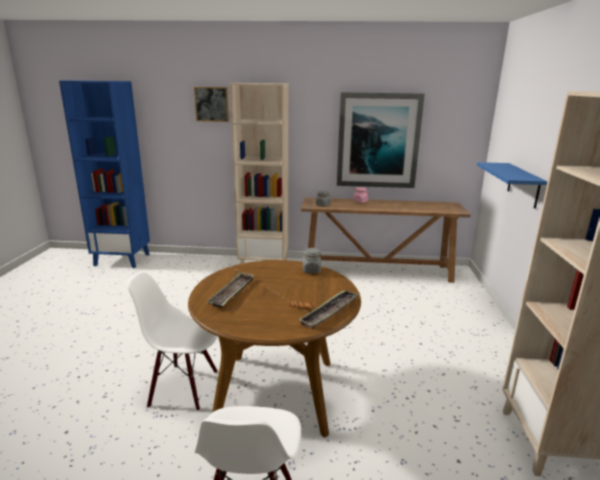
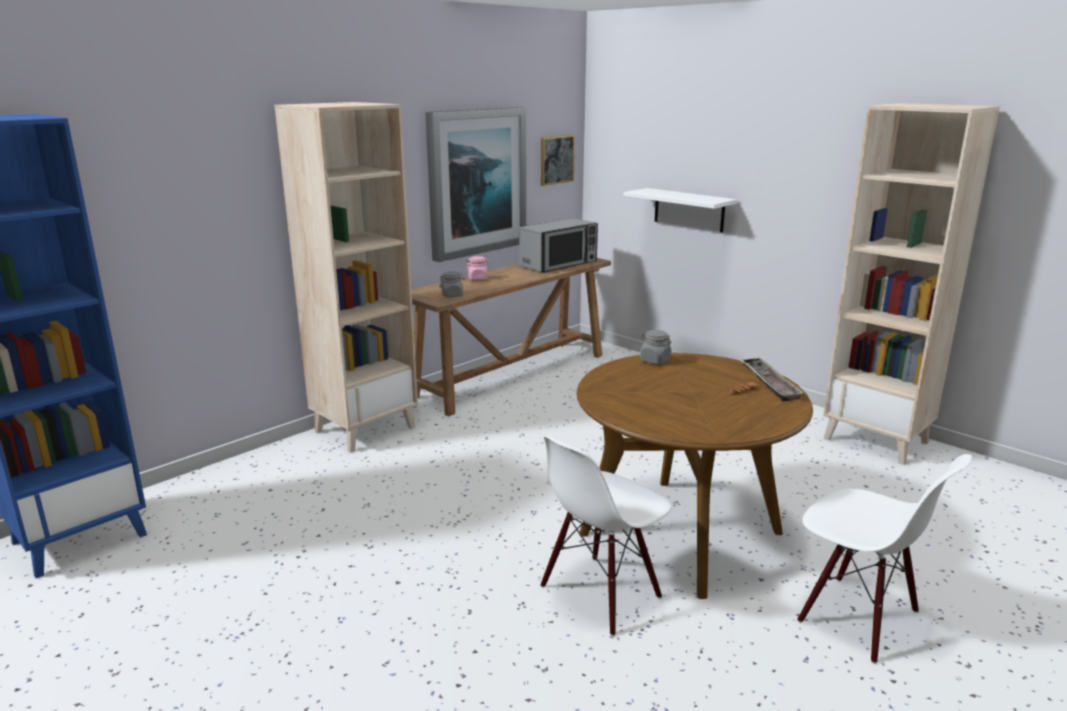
camera: 50 degrees left, 0 degrees up
picture [194,87,229,122] -> picture moved to [541,135,575,186]
tray [206,272,254,308] -> none
blue shelf [477,162,547,209] -> white shelf [623,188,737,232]
none -> microwave [519,218,598,273]

